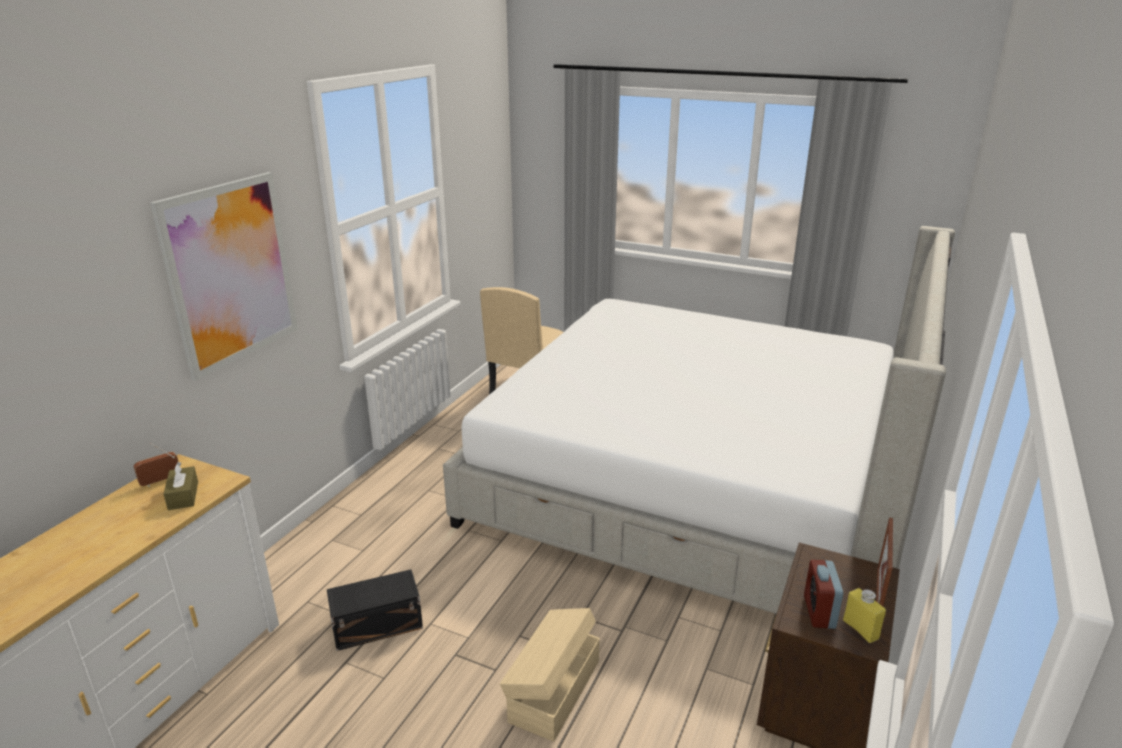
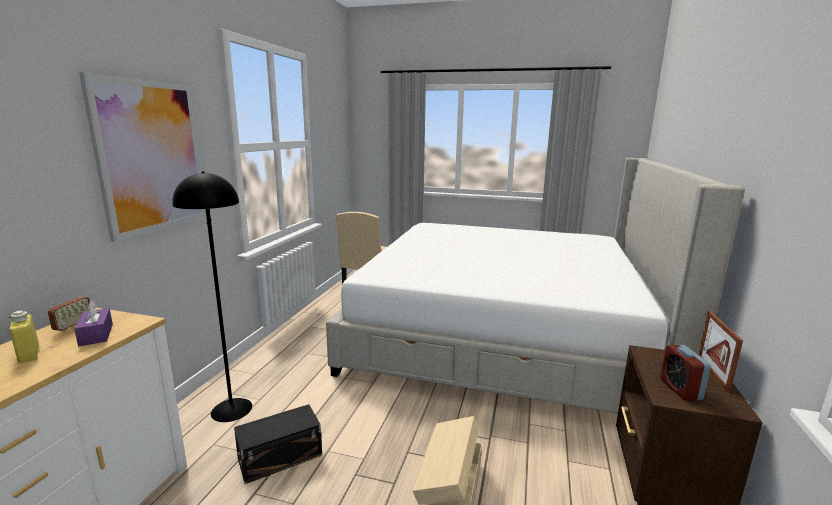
camera: 10 degrees left, 10 degrees down
radio [134,443,178,487] -> radio turned 150 degrees clockwise [48,283,90,332]
brown tissue box [163,462,198,510] -> purple tissue box [74,300,113,346]
yellow bottle [843,588,886,643] -> yellow bottle moved to [9,311,39,363]
none -> black floor lamp [172,171,252,422]

